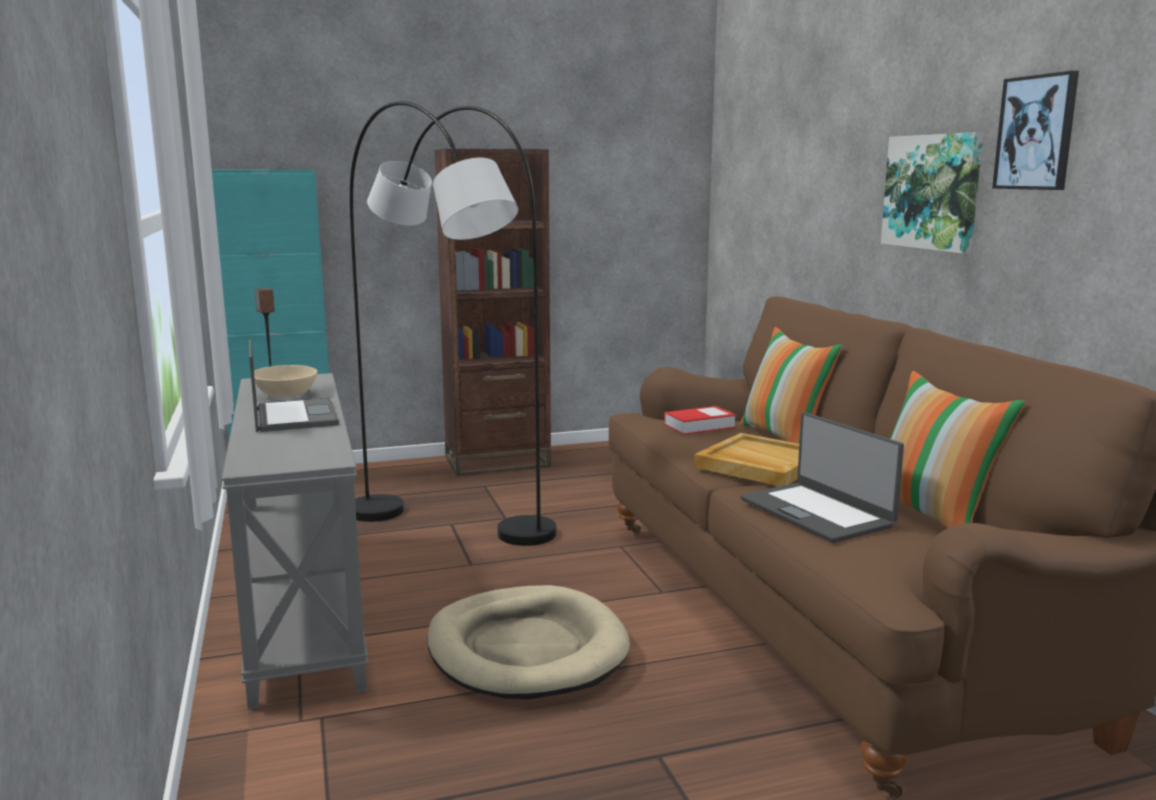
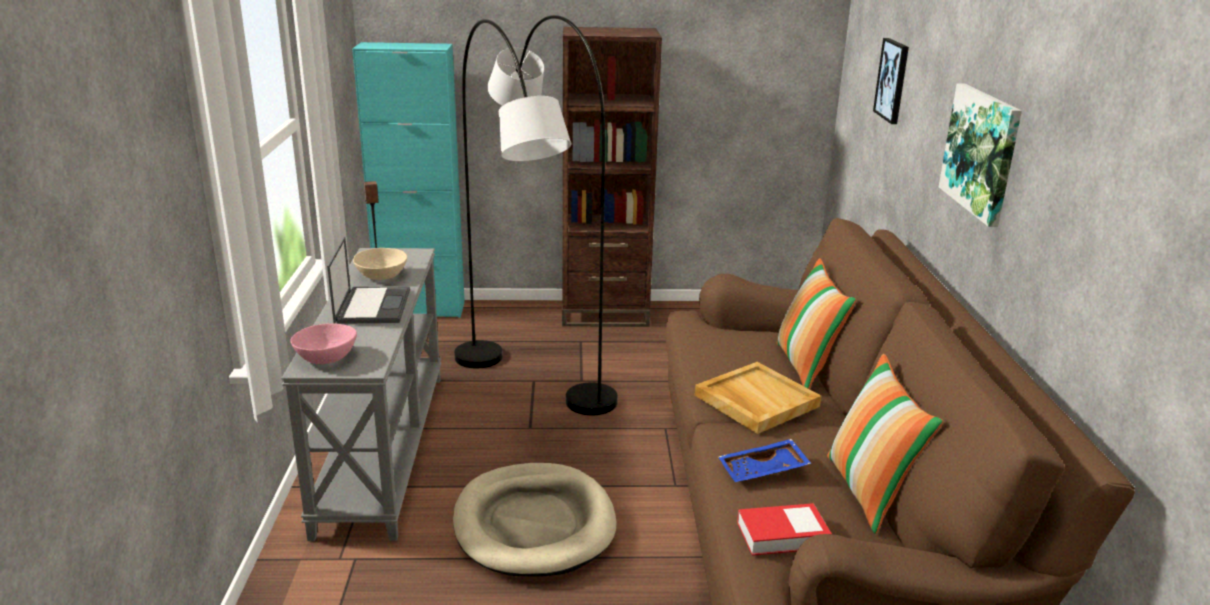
camera: 15 degrees right, 10 degrees up
book [664,406,736,435] -> book moved to [737,503,832,556]
laptop [740,412,904,543] -> blue tray [718,439,812,482]
picture [992,71,1079,190] -> picture moved to [873,38,909,124]
none -> pink bowl [290,323,357,364]

